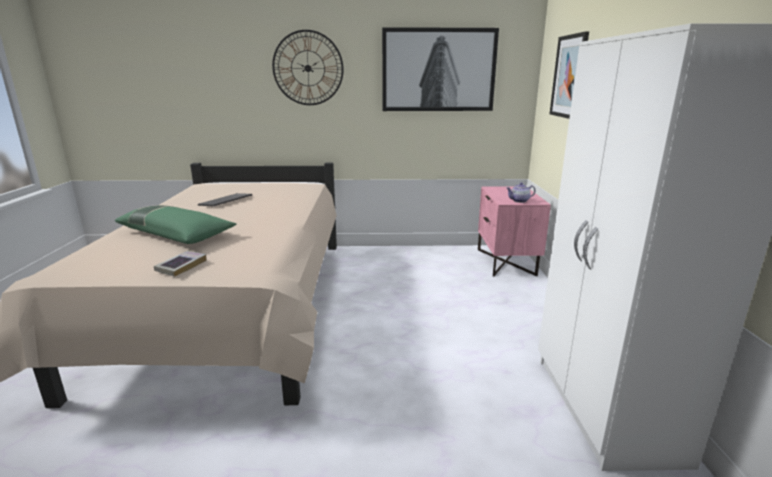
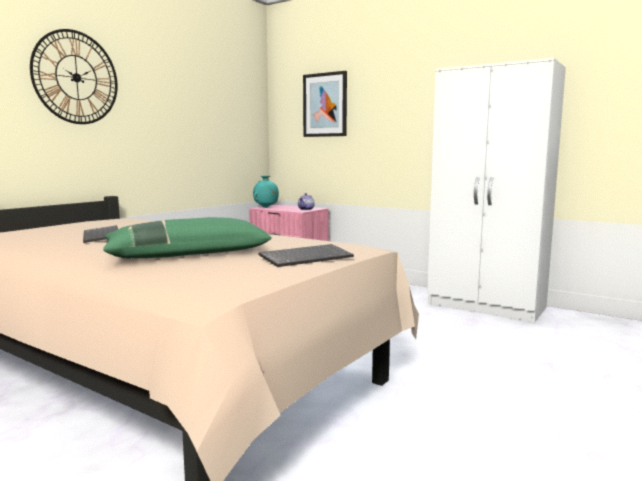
camera: 55 degrees left, 10 degrees down
book [154,251,207,277] -> keyboard [259,244,354,267]
picture [382,27,499,111] -> none
none -> turquoise vase [253,175,279,208]

